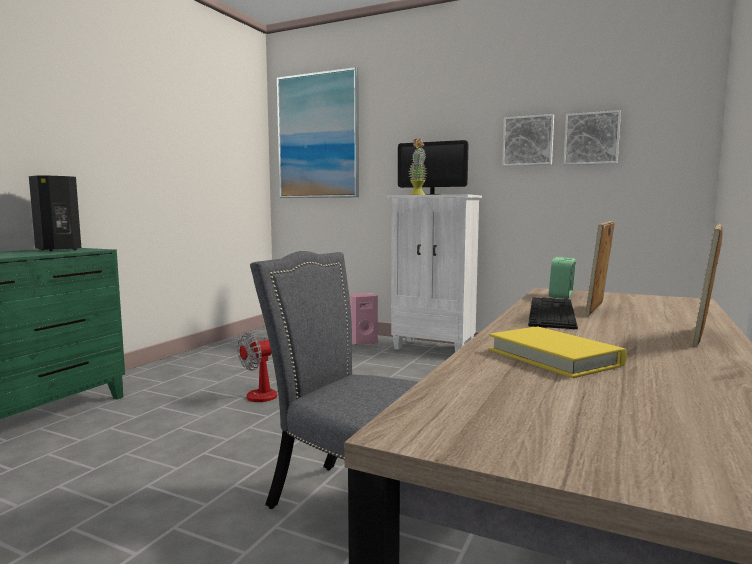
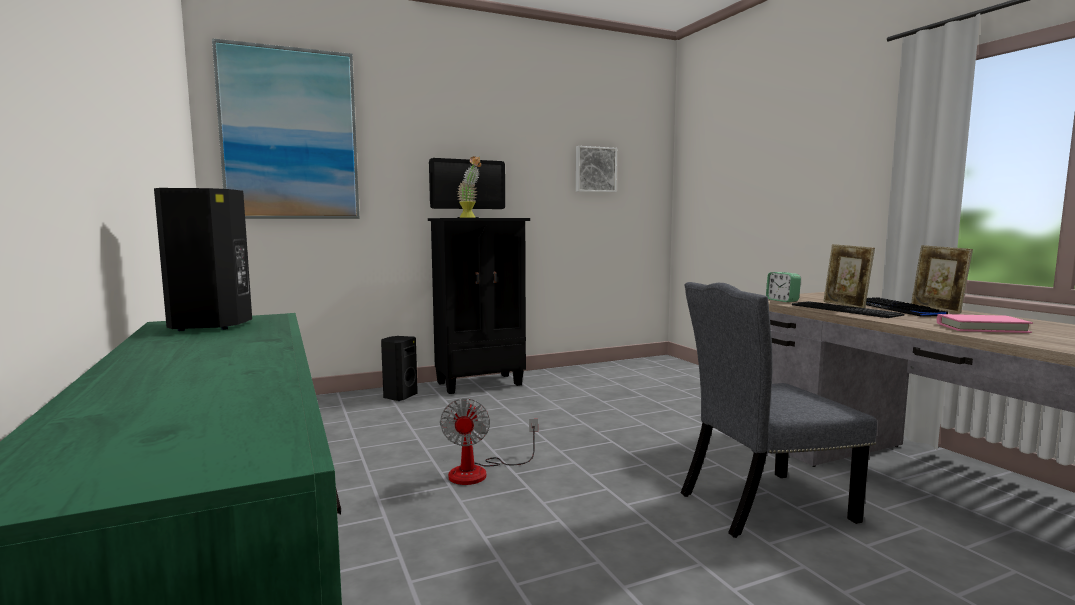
camera: 50 degrees left, 0 degrees up
pink speaker [350,293,378,345] -> black speaker [381,336,418,401]
white cabinet [387,194,482,352] -> black cabinet [428,218,530,394]
yellow book [489,327,627,378] -> pink book [937,314,1033,333]
picture [502,114,554,166] -> none
none -> keyboard [866,297,948,317]

